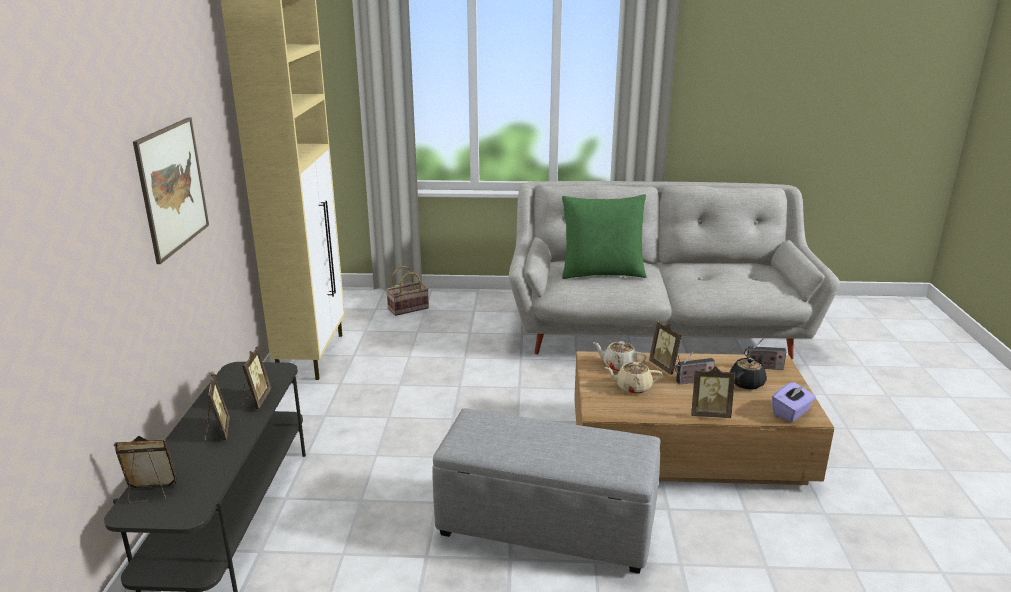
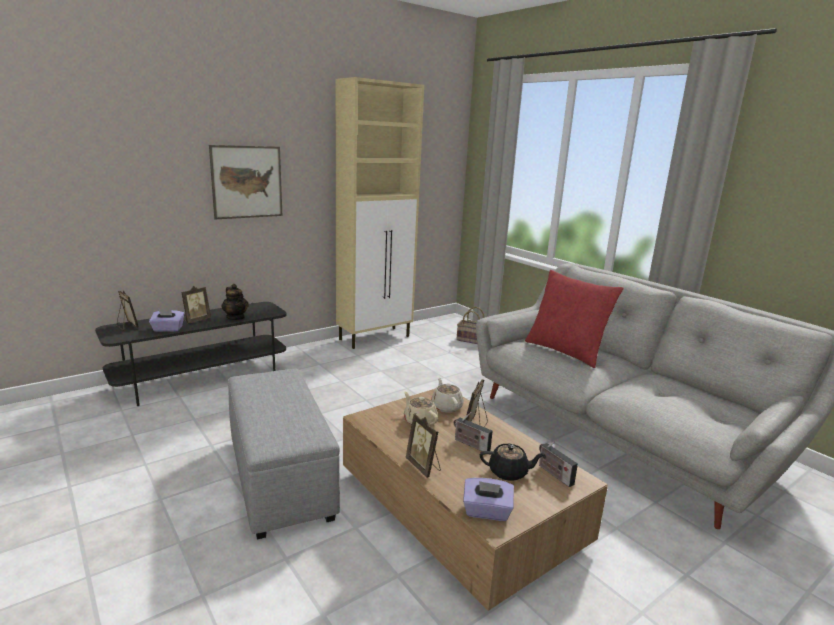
camera: 50 degrees right, 5 degrees down
picture frame [241,347,271,409] -> teapot [222,284,249,320]
green pillow [562,194,646,279] -> red pillow [525,270,624,368]
none -> purple tissue box [149,309,184,332]

